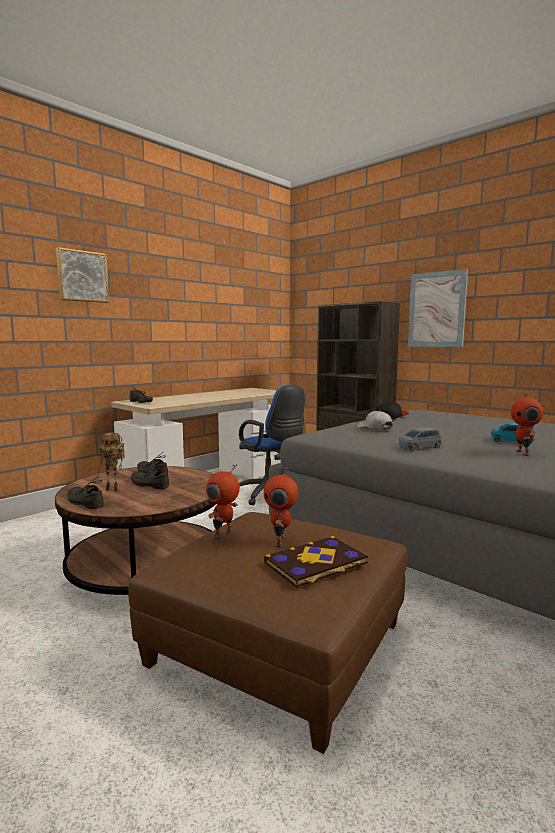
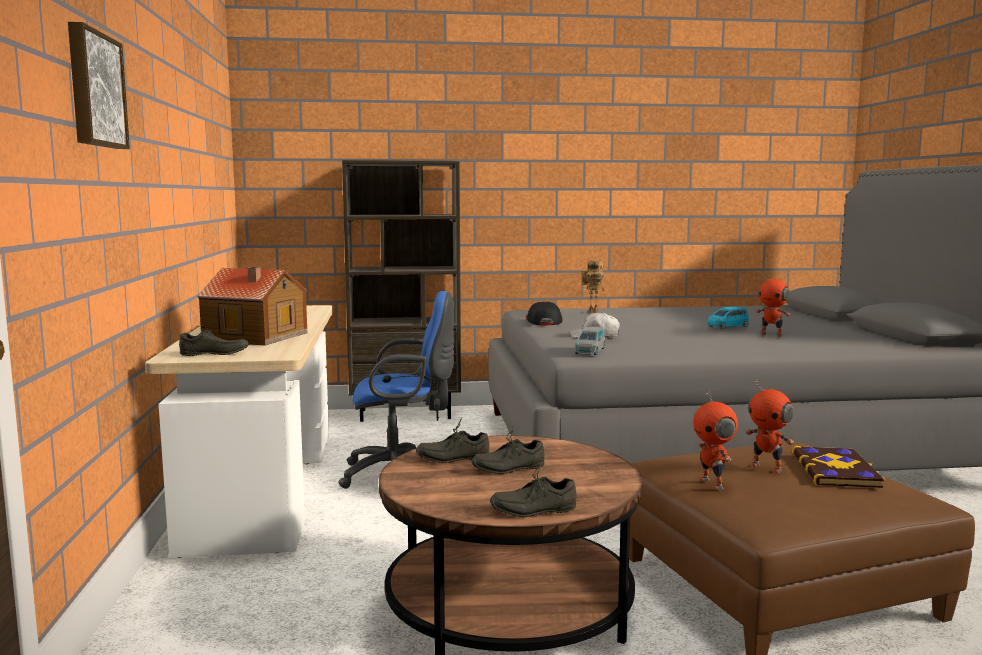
camera: 50 degrees left, 0 degrees up
toy robot [97,433,125,491] -> toy robot moved to [581,260,605,313]
grey toy car [399,427,441,451] -> grey toy car moved to [575,327,605,355]
picture [408,269,468,347] -> none
none -> toy house [197,267,307,346]

